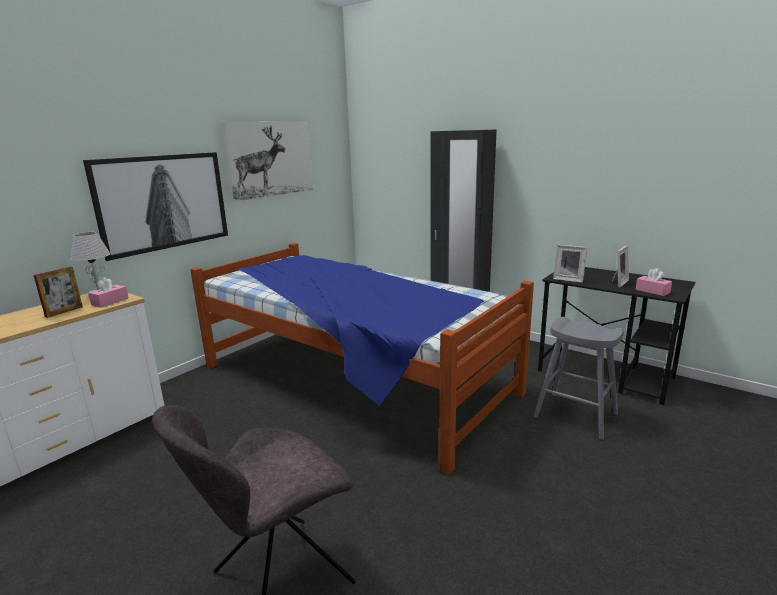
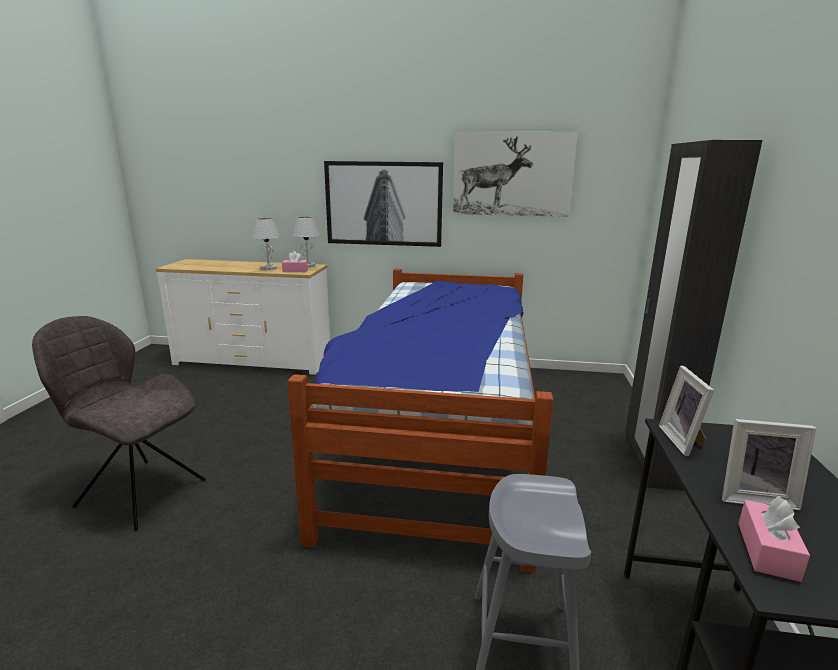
camera: 60 degrees right, 0 degrees up
picture frame [33,267,83,318] -> white table lamp [251,218,281,270]

